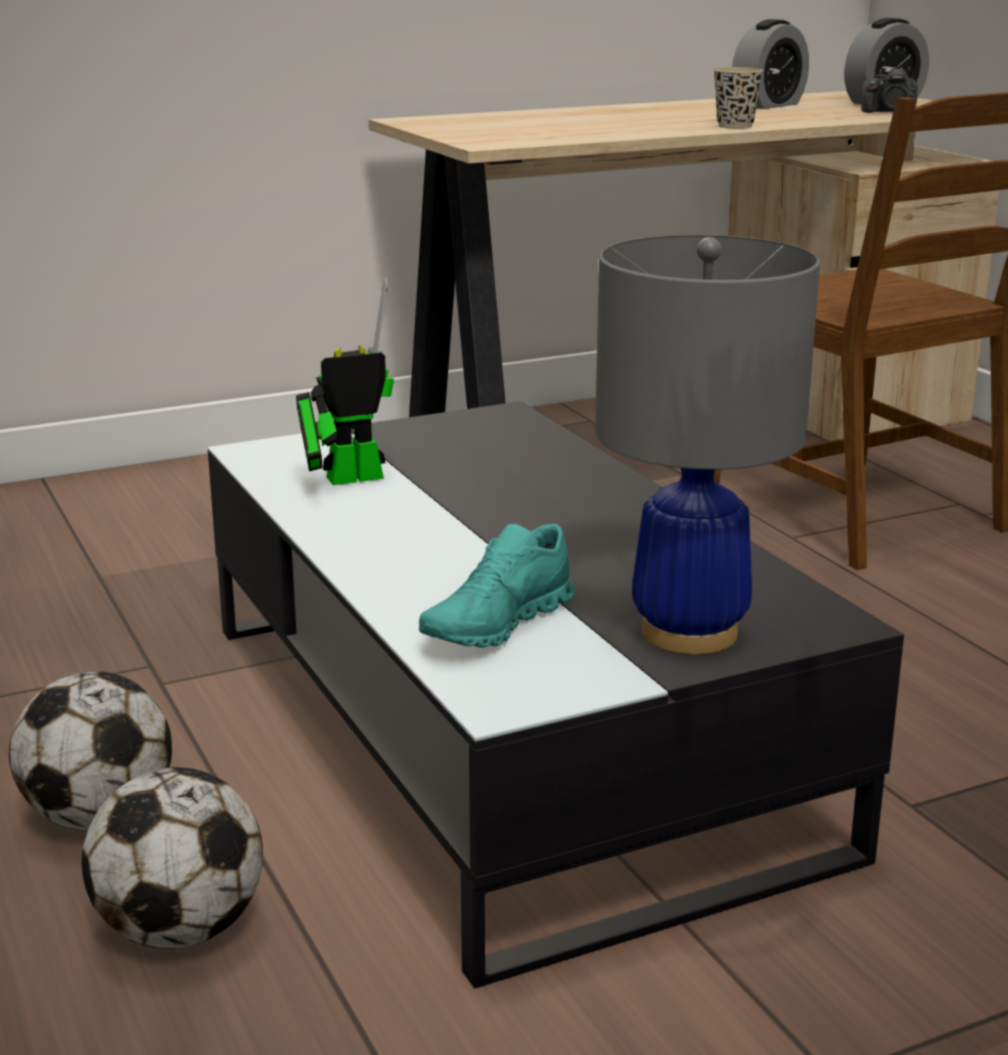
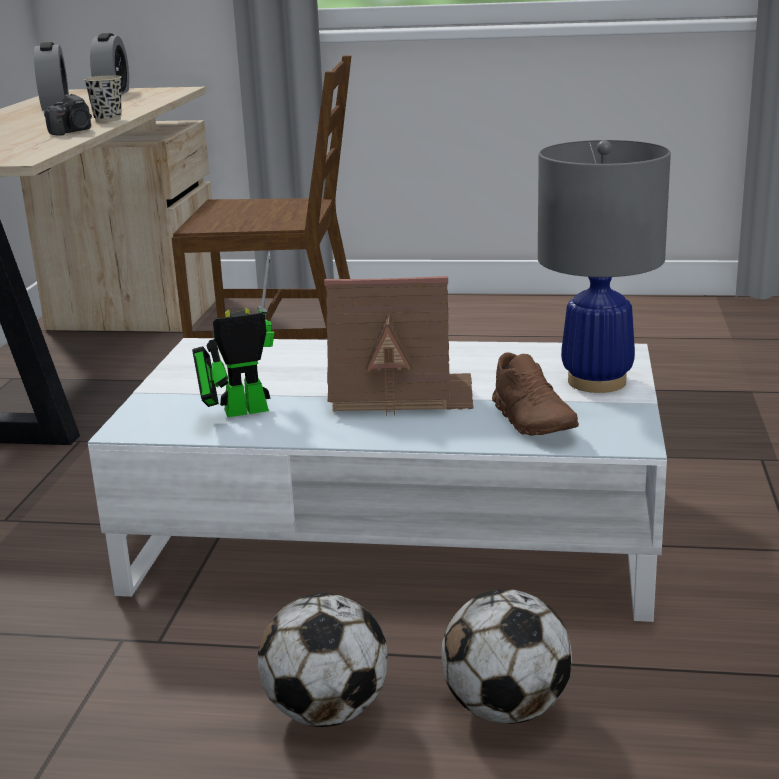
camera: 55 degrees left, 0 degrees up
black coffee table [208,401,904,988] -> white coffee table [88,338,667,622]
toy robot [296,278,394,485] -> toy robot turned 60 degrees clockwise [192,252,274,417]
turquoise shoe [419,524,575,648] -> brown shoe [492,352,579,436]
camera [861,67,918,113] -> camera moved to [44,94,92,136]
none -> toy house [324,276,474,416]

